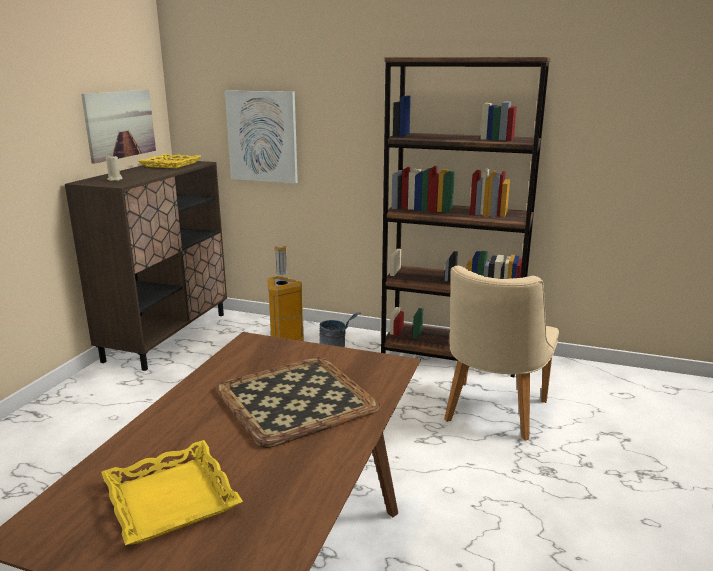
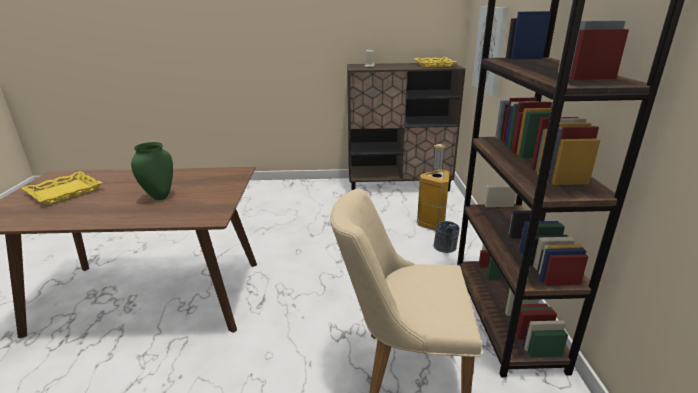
camera: 70 degrees right, 5 degrees up
picture [81,90,156,164] -> none
tray [216,357,380,448] -> green vase [131,142,173,200]

